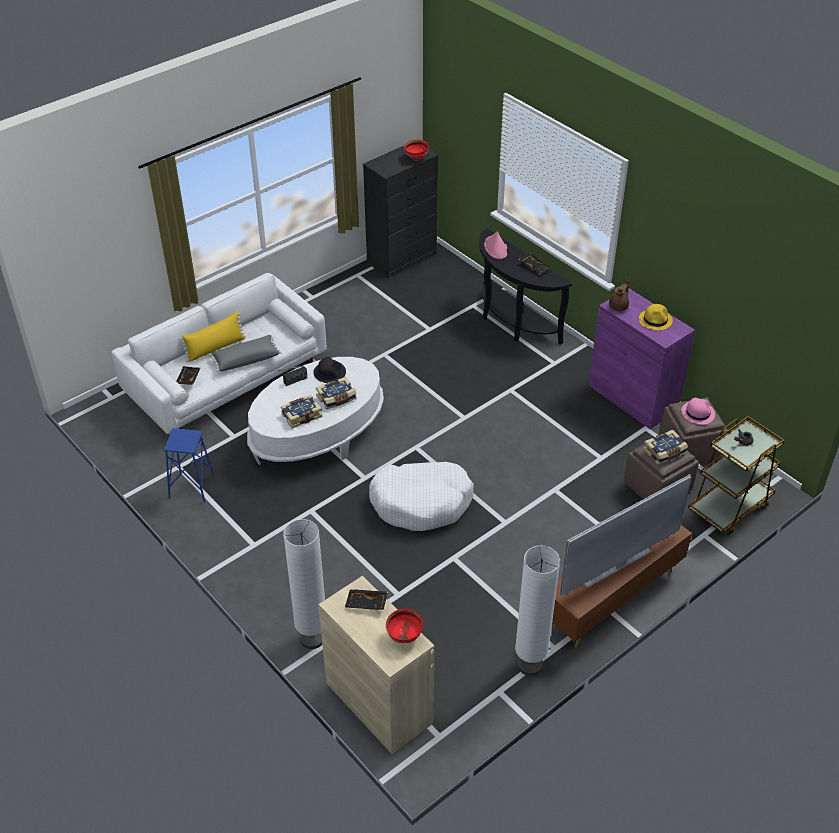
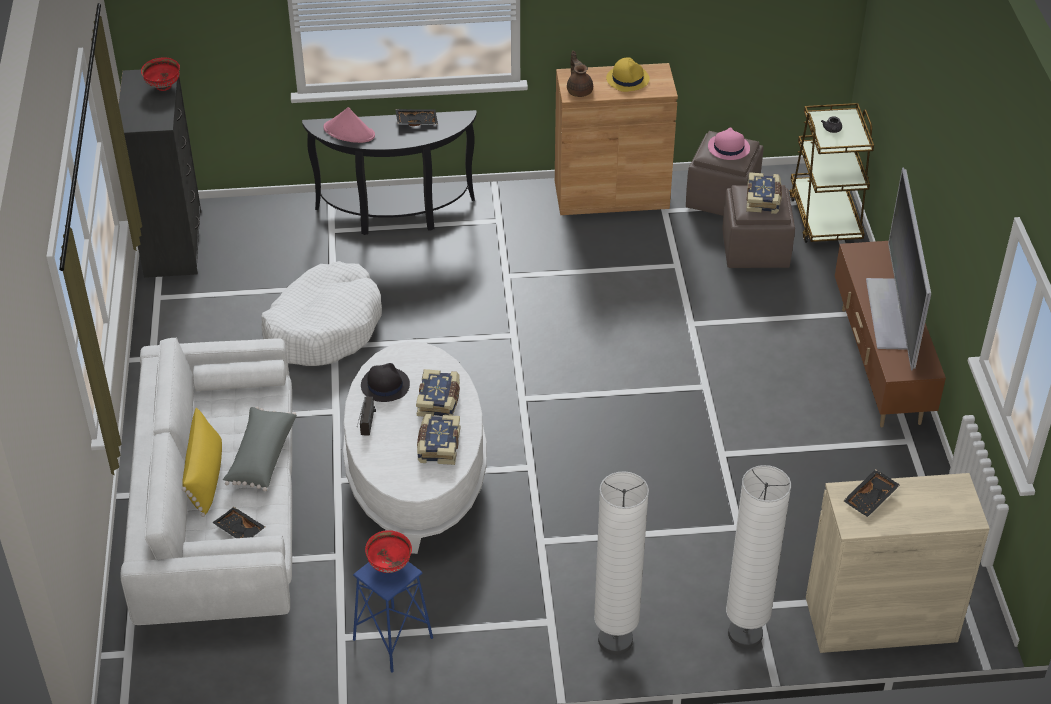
camera: 55 degrees left, 0 degrees up
white dog bed [369,462,474,531] -> white dog bed moved to [261,261,382,366]
red bowl [386,609,423,643] -> red bowl moved to [365,530,412,573]
white floor lamp [515,545,560,676] -> white floor lamp moved to [594,471,649,655]
purple cabinet [588,288,695,429] -> brown cabinet [555,63,678,215]

